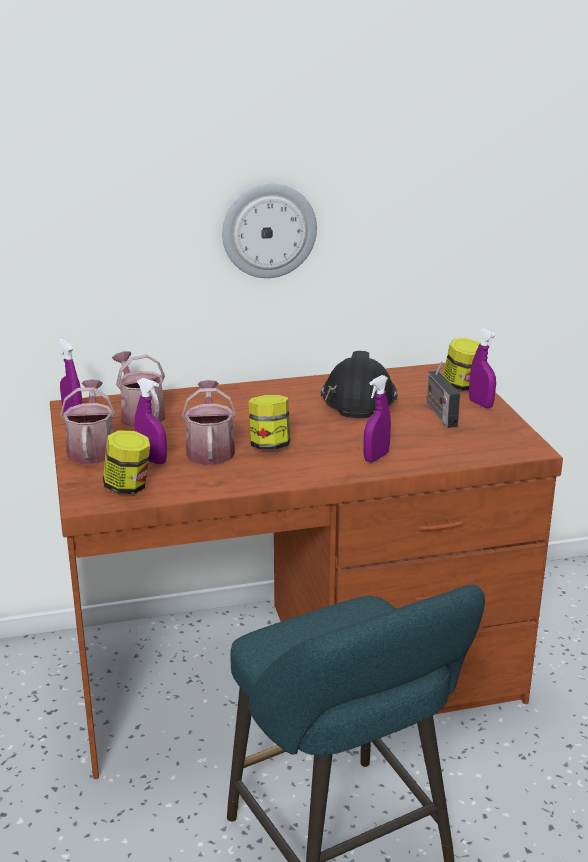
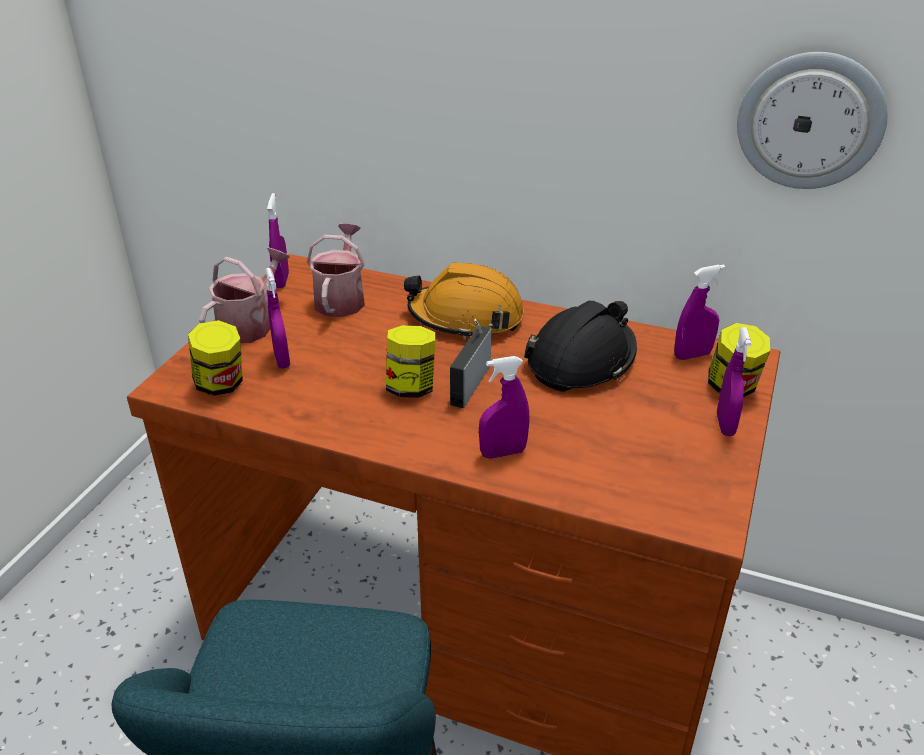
camera: 35 degrees right, 10 degrees up
watering can [182,380,237,465] -> none
wall clock [222,184,317,278] -> wall clock moved to [737,52,887,189]
radio [426,361,460,428] -> radio moved to [450,319,492,408]
none -> orange hard hat [404,263,524,339]
none -> purple spray bottle [675,265,725,360]

